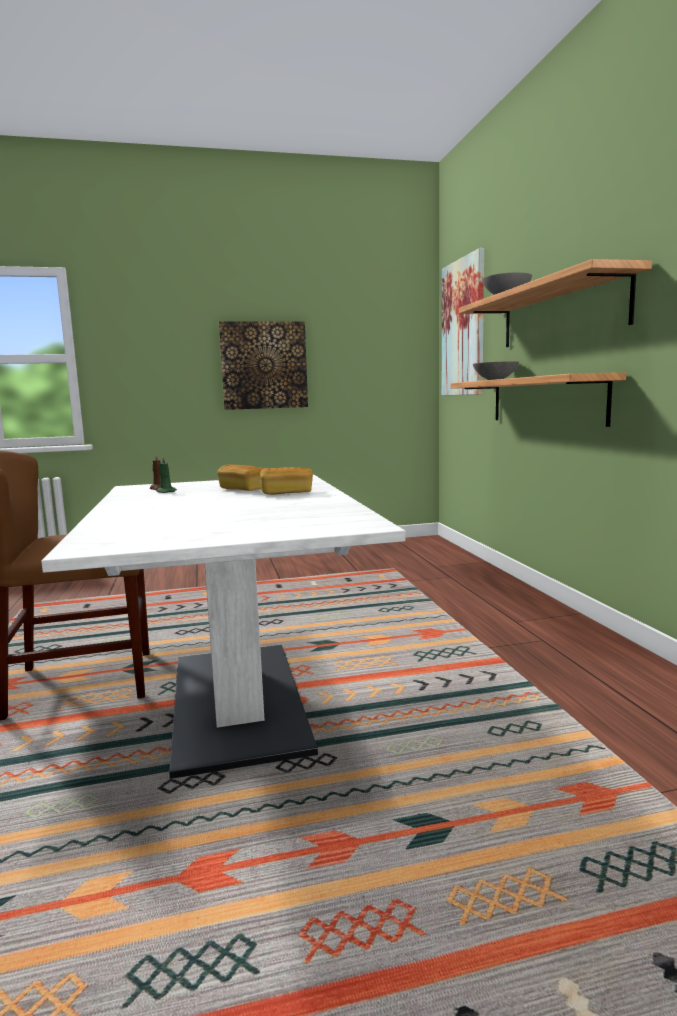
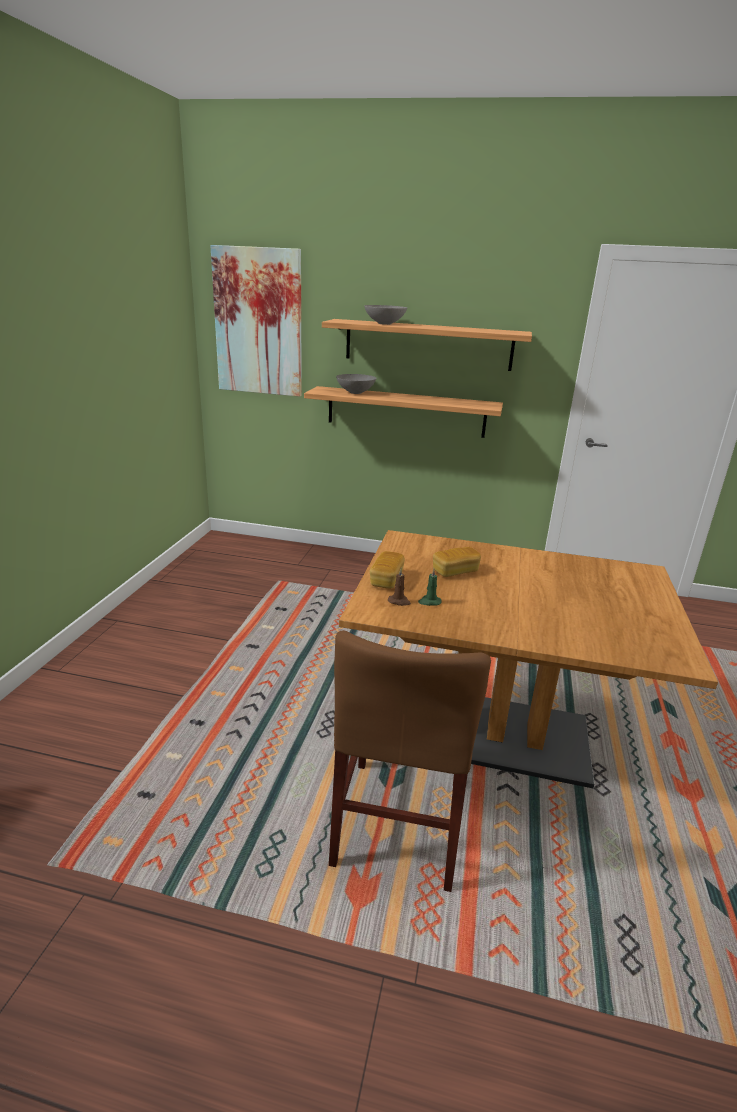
camera: 65 degrees left, 15 degrees up
white dining table [41,475,406,779] -> brown dining table [339,530,718,788]
picture [219,321,308,410] -> none
bread [260,467,313,495] -> bread moved to [370,551,405,589]

